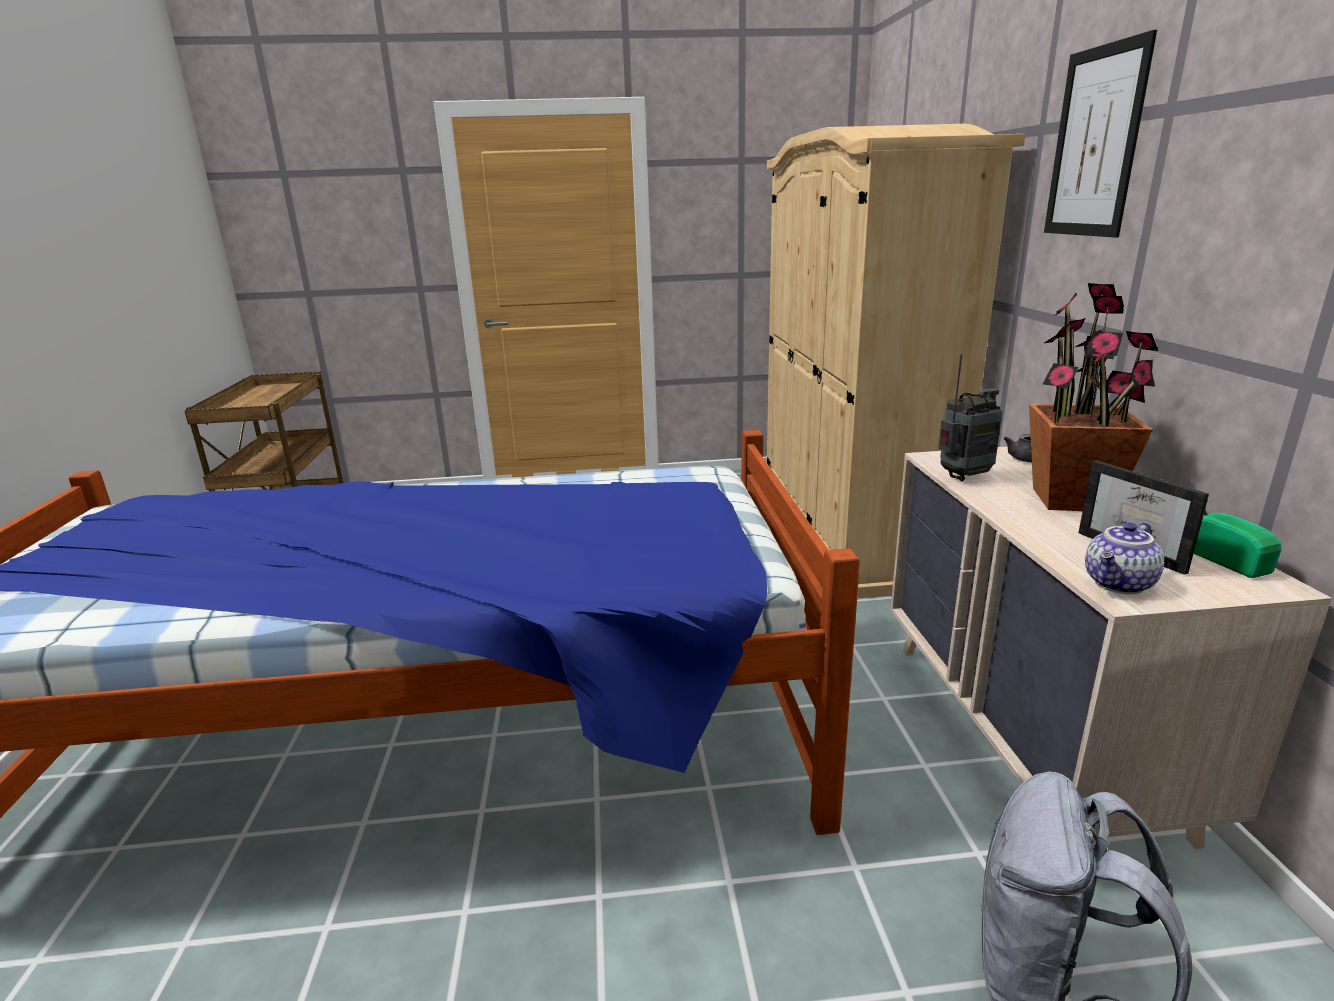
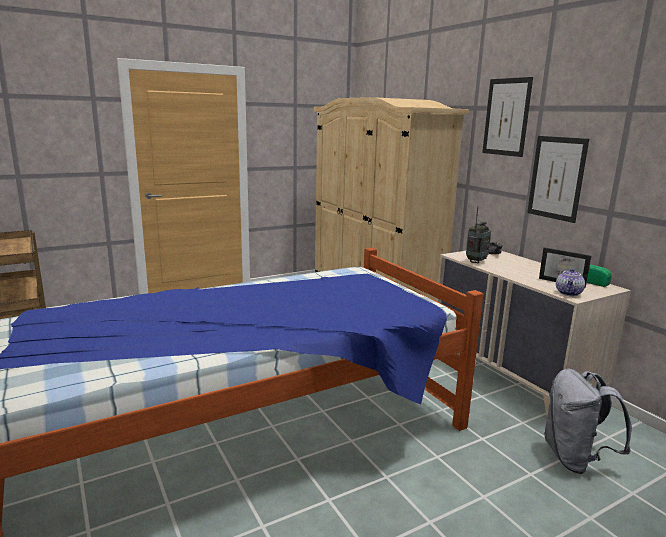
camera: 25 degrees left, 5 degrees down
potted plant [1029,283,1158,511] -> none
none -> picture [527,136,589,223]

